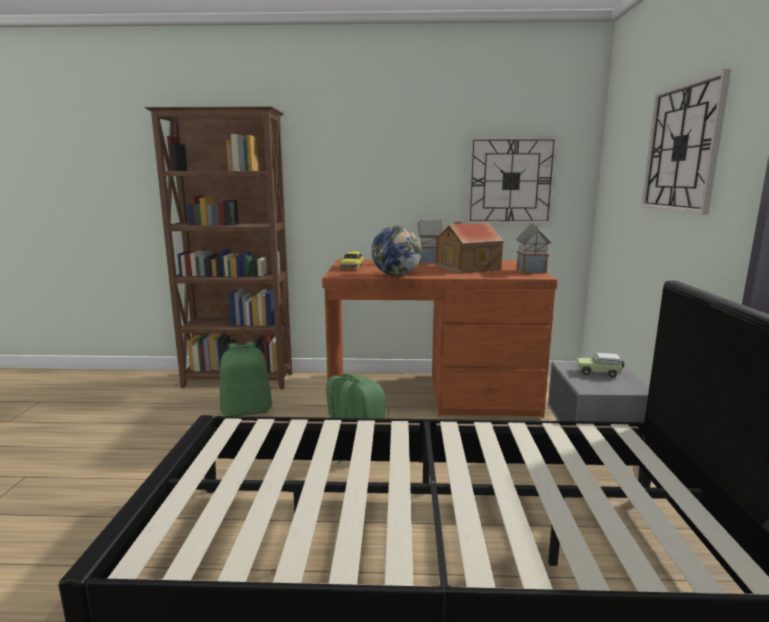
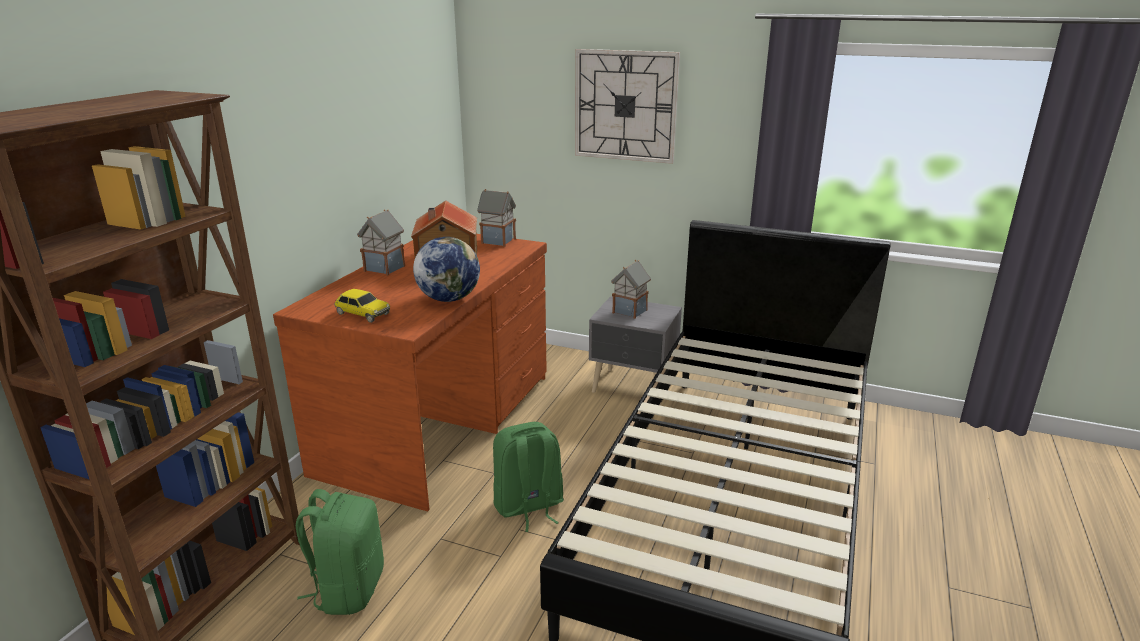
camera: 70 degrees left, 10 degrees up
wall clock [466,136,559,225] -> none
toy car [577,353,624,378] -> toy house [611,260,651,319]

